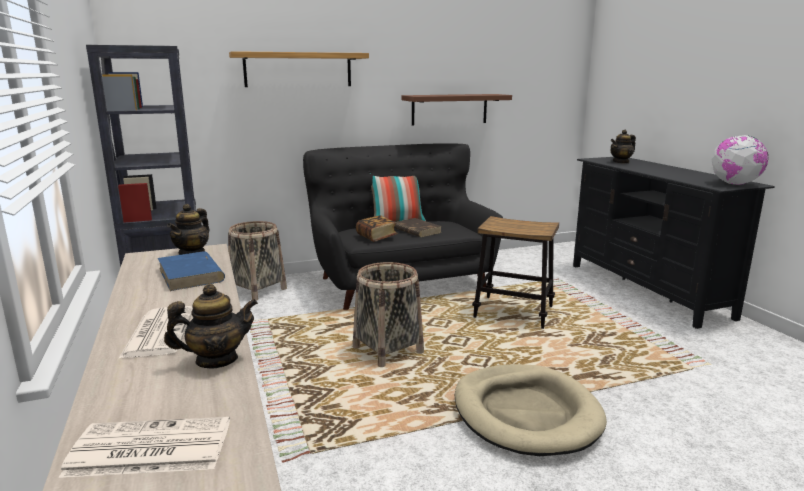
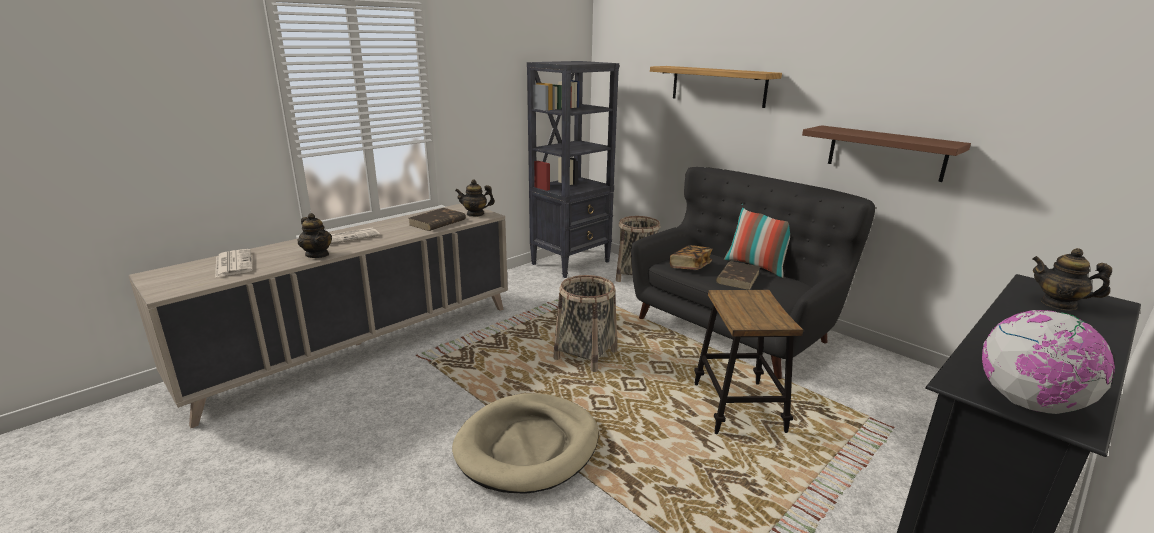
camera: 65 degrees right, 5 degrees up
blue book [158,251,225,291] -> brown book [409,208,466,231]

